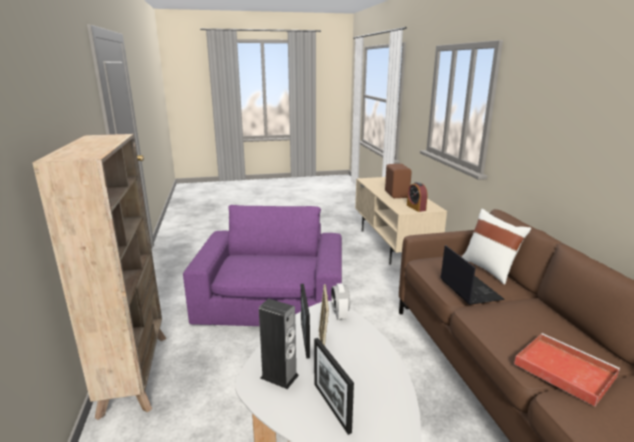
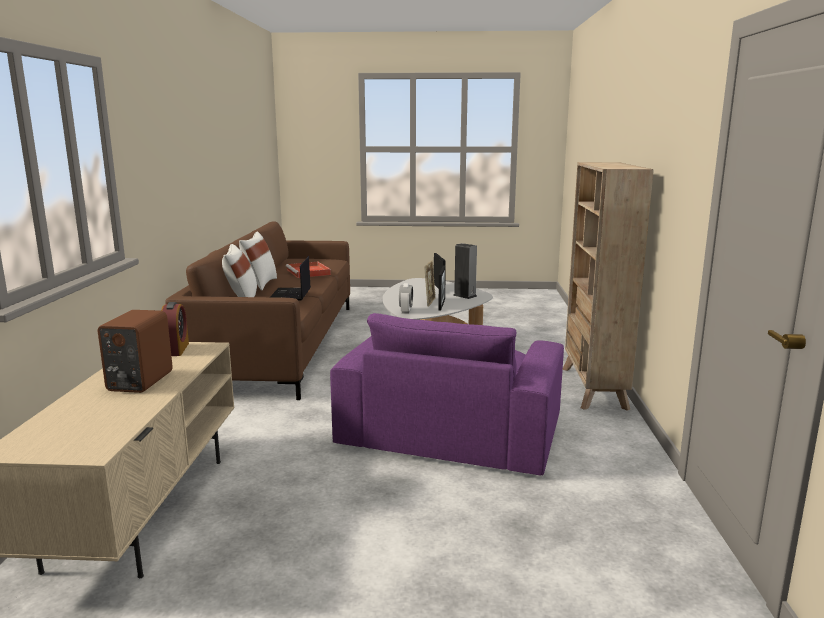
camera: 165 degrees left, 5 degrees down
none -> white pillow [239,232,277,291]

